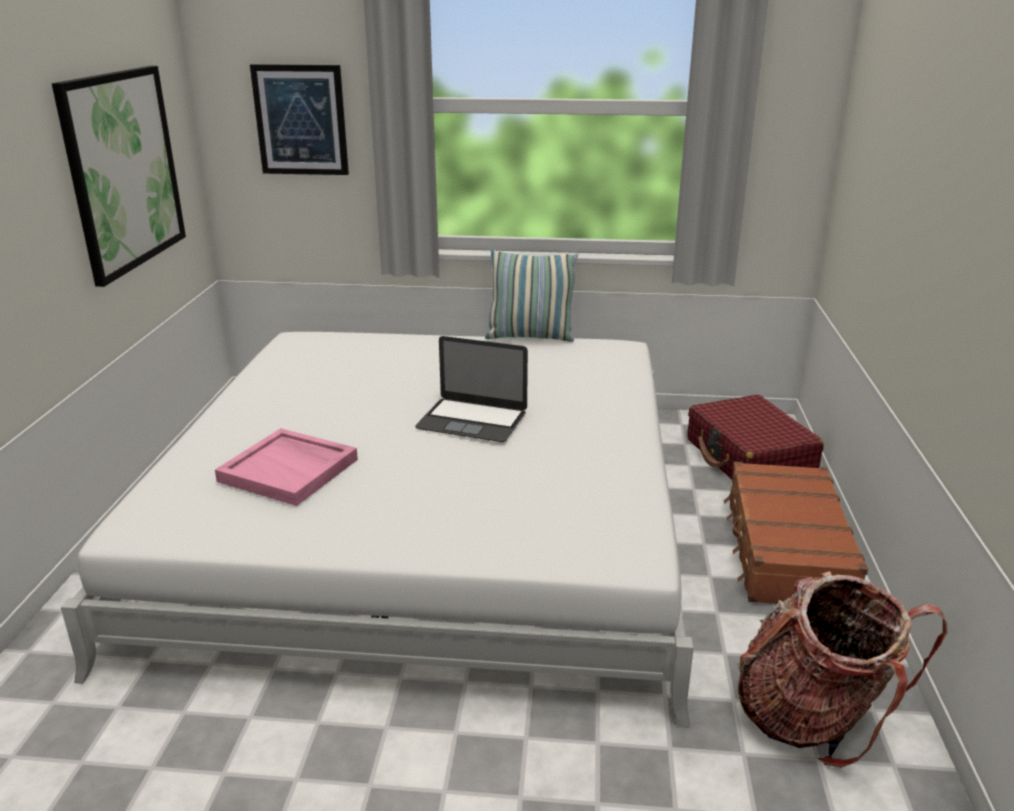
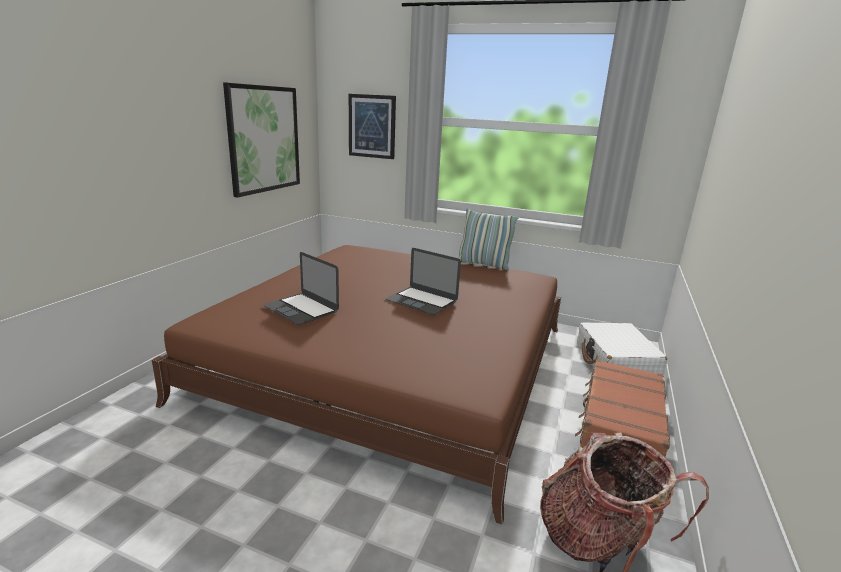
camera: 15 degrees right, 5 degrees down
white bed [61,332,694,727] -> brown bed [152,245,561,524]
pink tray [215,428,358,506] -> laptop [263,252,339,325]
red suitcase [688,395,824,480] -> white suitcase [577,322,667,375]

